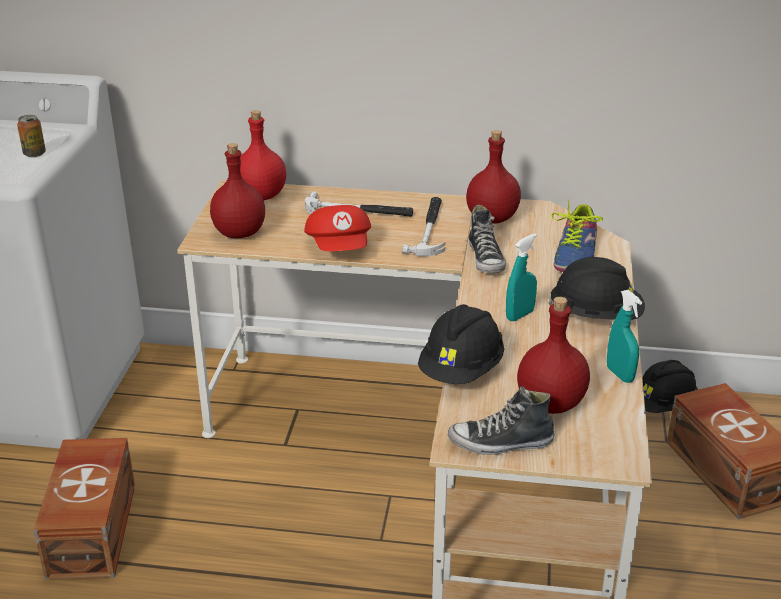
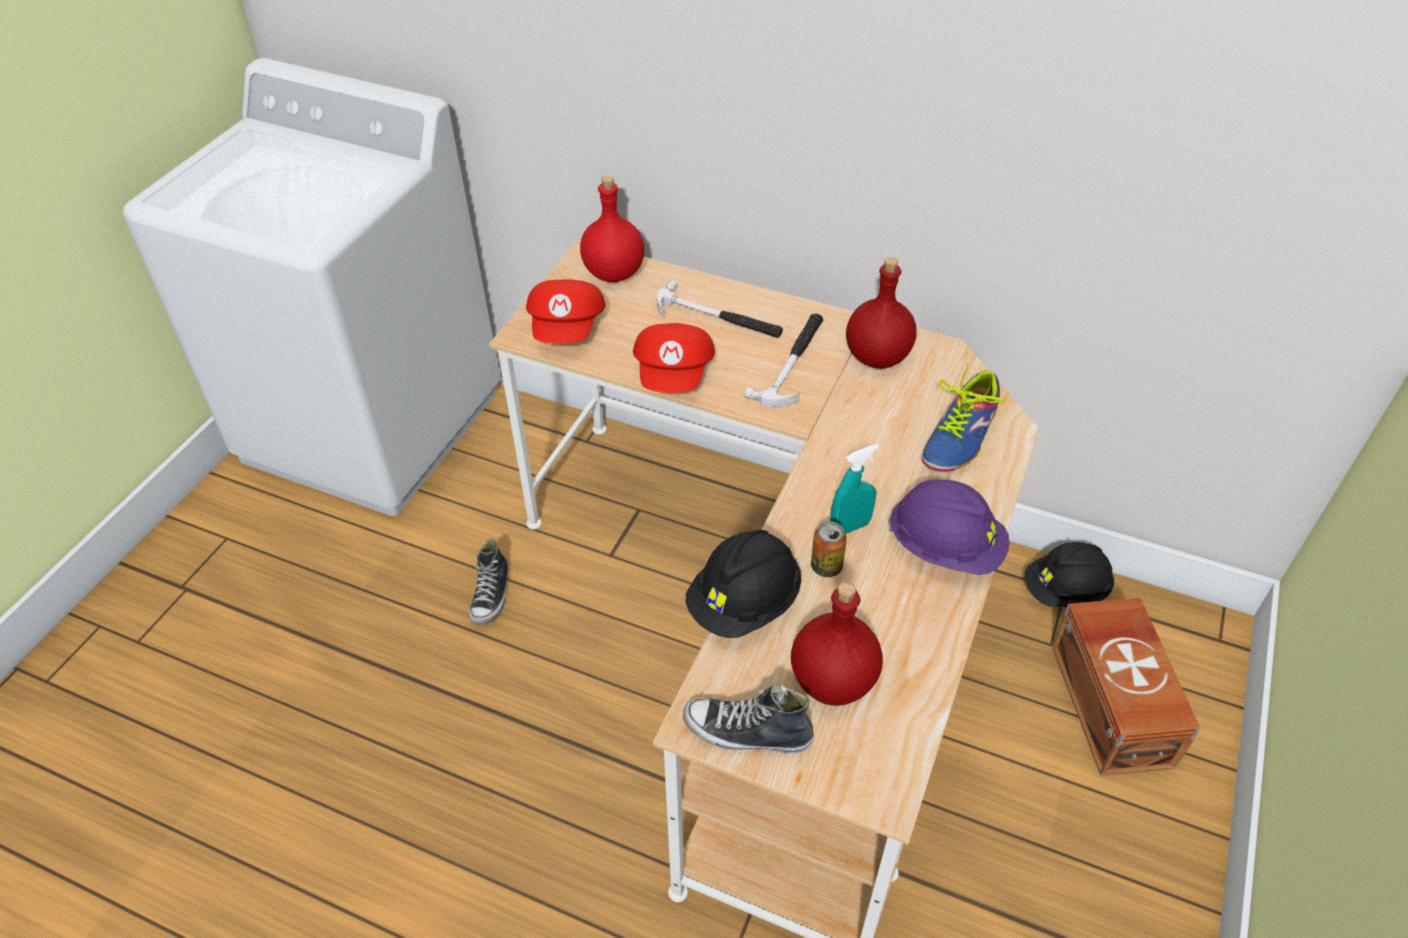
camera: 15 degrees right, 15 degrees up
can [17,115,46,157] -> can moved to [811,521,847,577]
brown storage box [34,438,135,580] -> none
red bottle [210,143,265,238] -> red cap [526,279,606,344]
shoe [469,205,506,273] -> shoe moved to [469,538,509,625]
black hard hat [548,257,645,320] -> purple hard hat [888,479,1010,575]
turquoise spray bottle [607,290,642,383] -> none

